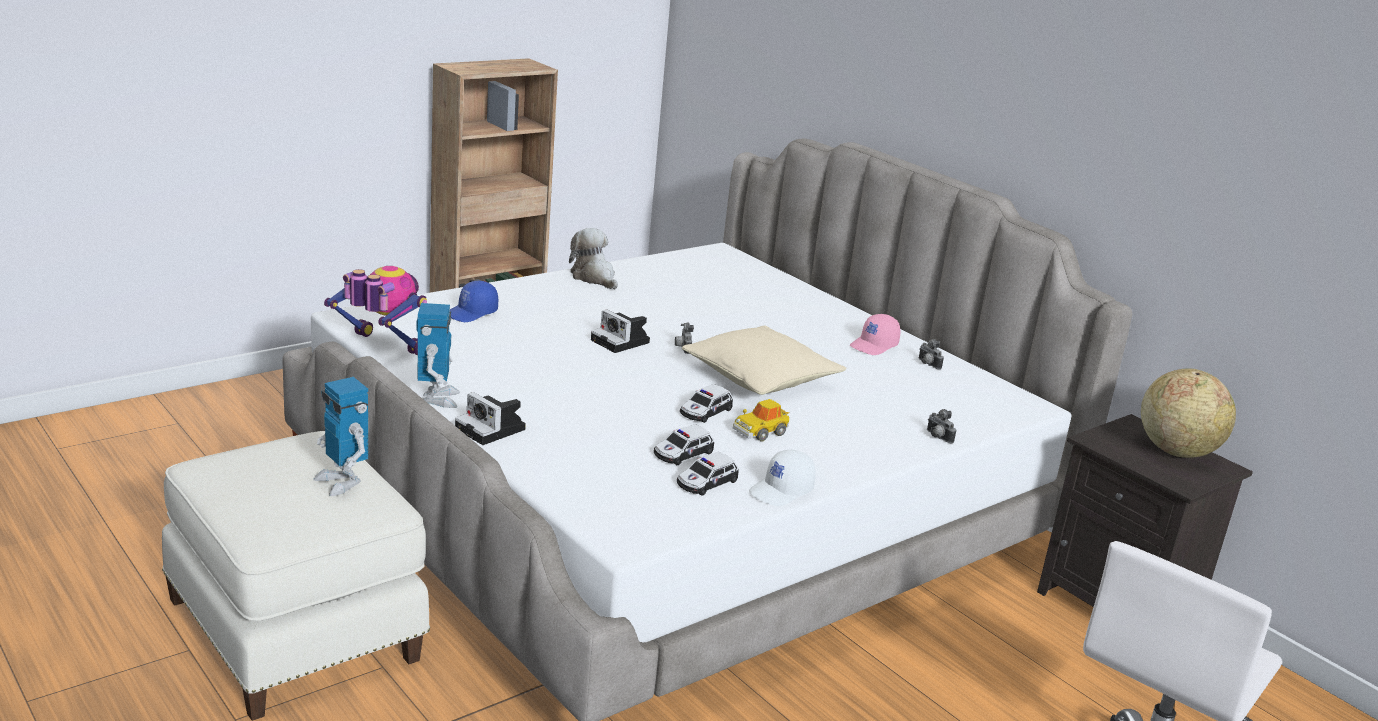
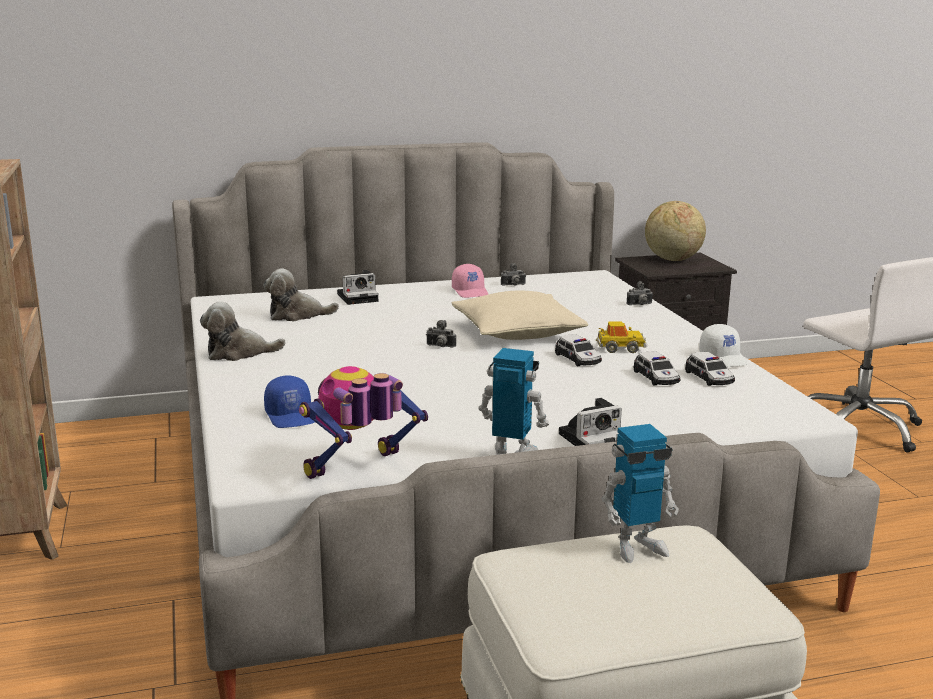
camera: 65 degrees left, 5 degrees down
camera [591,309,650,353] -> camera moved to [337,270,378,305]
toy car [733,399,790,441] -> toy car turned 75 degrees counterclockwise [596,321,647,353]
none -> plush toy [264,269,339,321]

